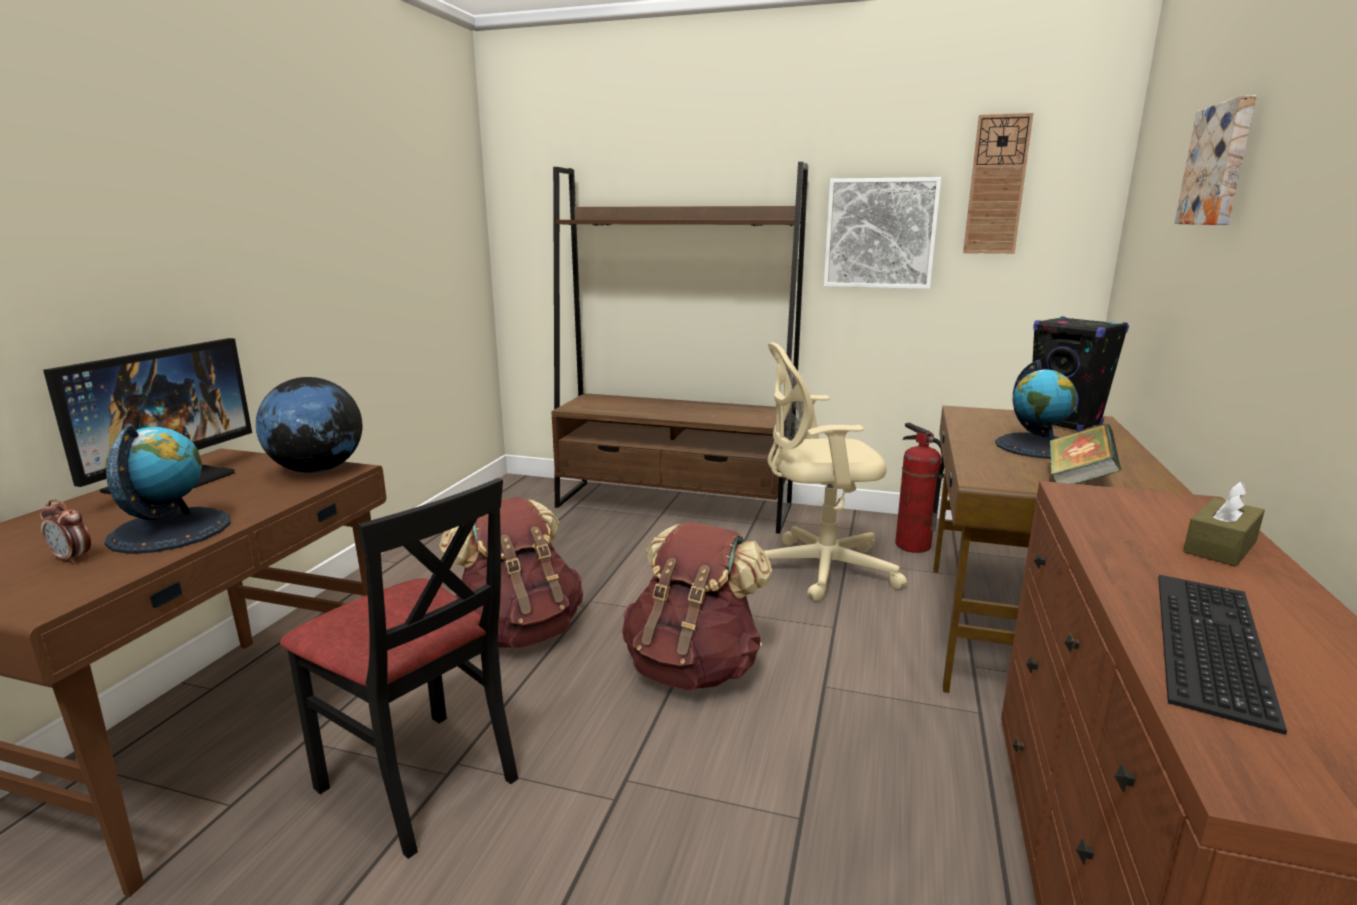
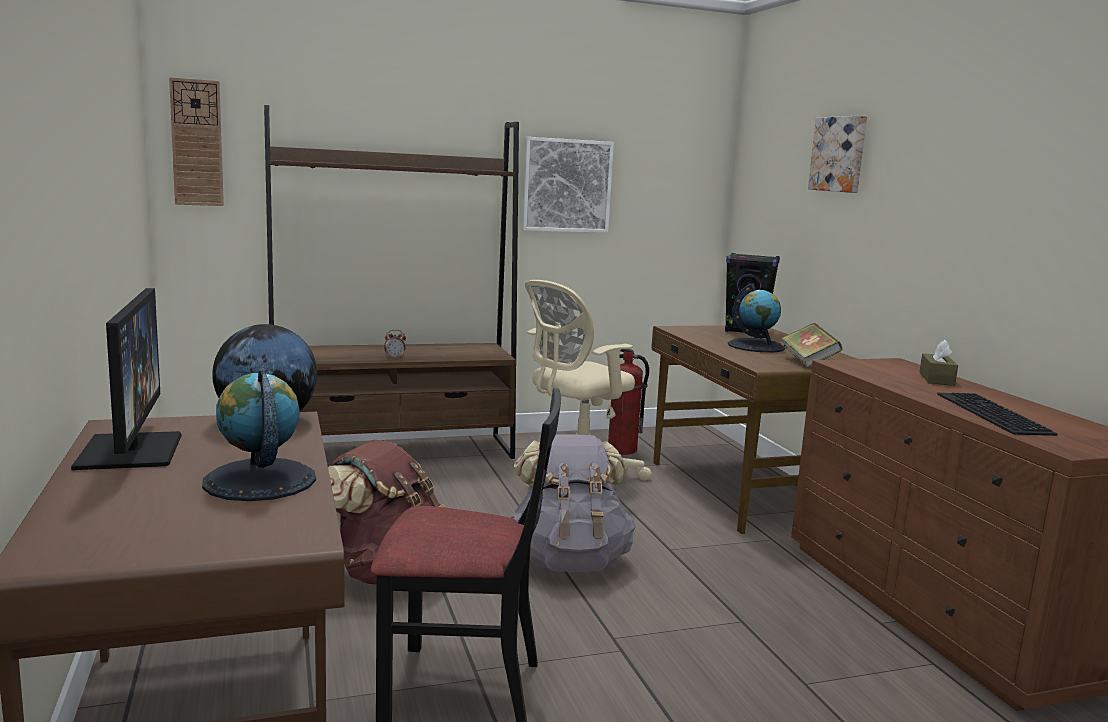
camera: 35 degrees left, 5 degrees down
alarm clock [40,500,91,564] -> alarm clock moved to [384,330,406,359]
brown backpack [622,521,772,691] -> grey backpack [511,434,636,572]
wall clock [963,113,1034,254] -> wall clock moved to [169,77,224,206]

